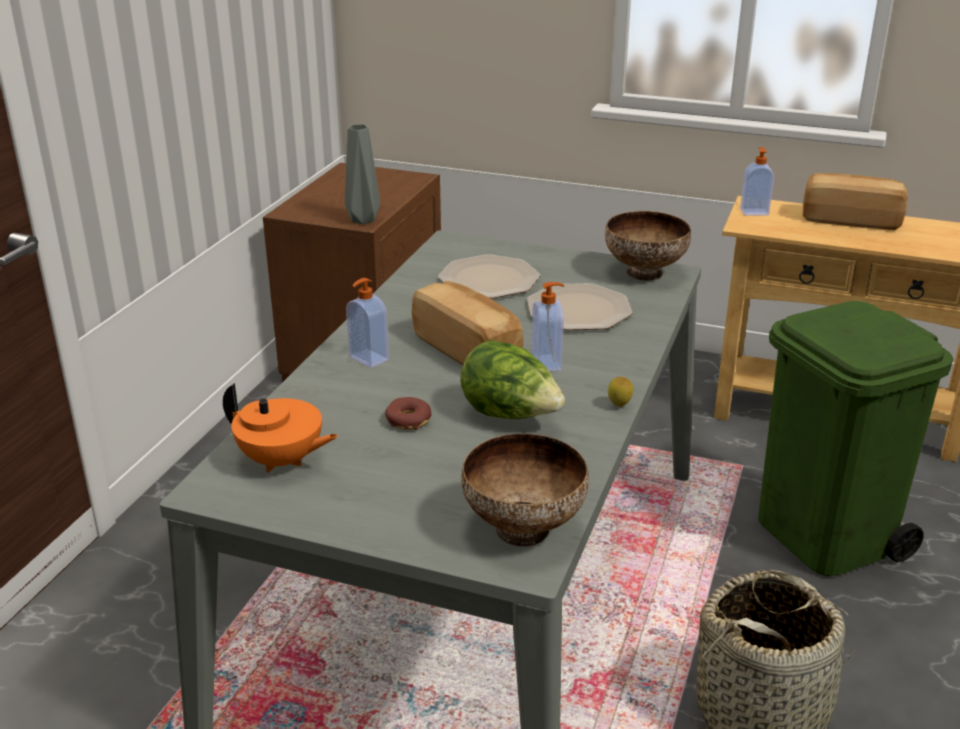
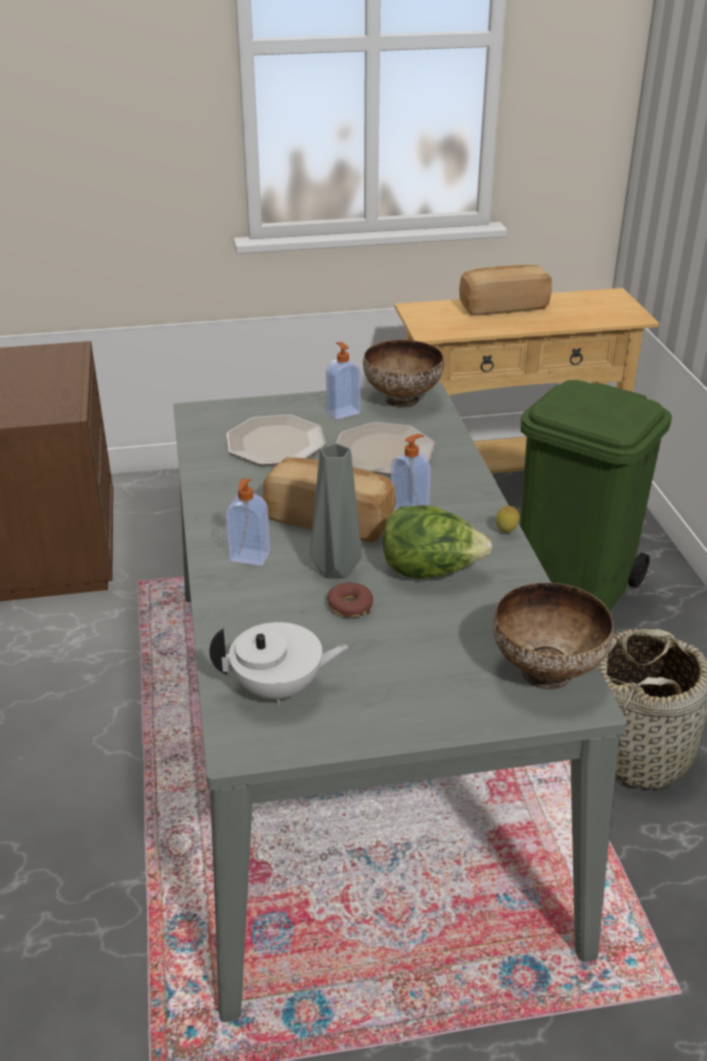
camera: 30 degrees left, 5 degrees up
orange teapot [223,383,338,473] -> white teapot [210,622,349,705]
grey vase [345,124,380,224] -> grey vase moved to [310,443,362,579]
soap dispenser [740,147,774,216] -> soap dispenser moved to [326,342,361,420]

